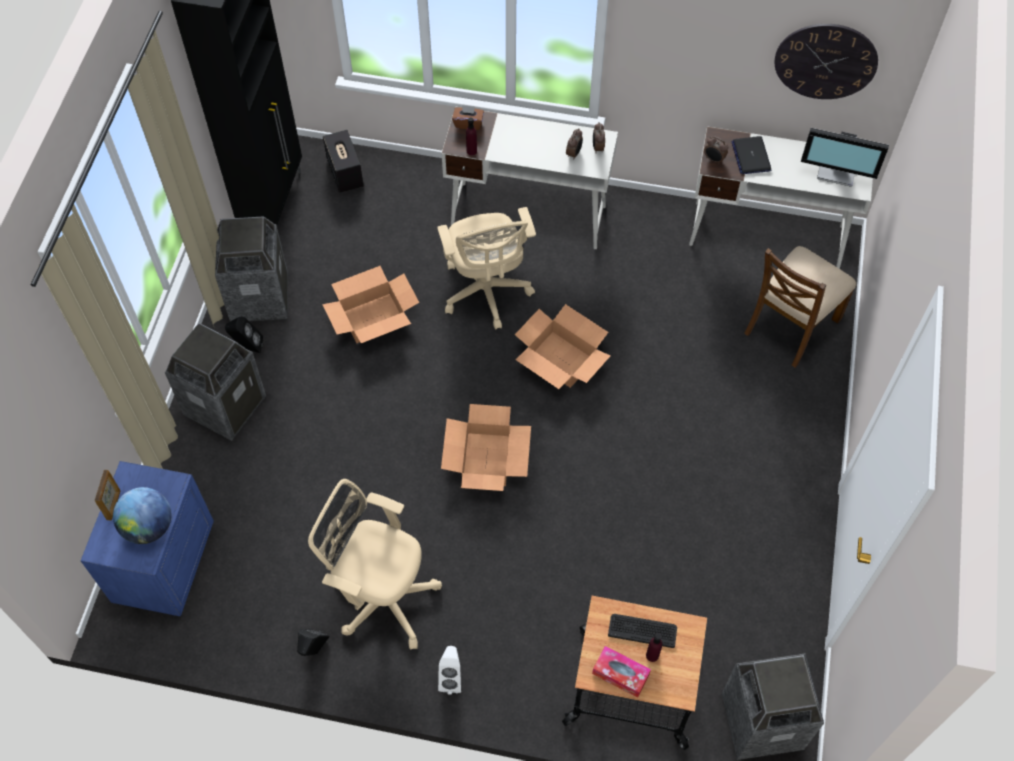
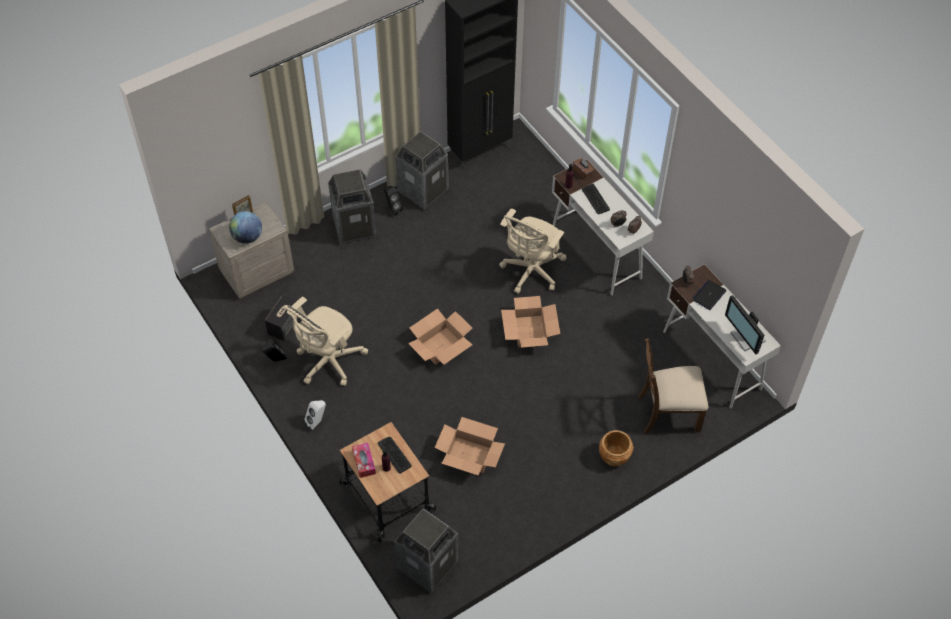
camera: 45 degrees right, 5 degrees down
blue nightstand [80,461,214,616] -> beige nightstand [209,202,294,298]
beige office chair [308,479,442,649] -> beige office chair turned 120 degrees counterclockwise [283,297,368,386]
cardboard box [322,266,419,343] -> cardboard box moved to [435,417,505,475]
speaker [323,130,364,193] -> speaker moved to [265,295,299,341]
wall clock [775,24,878,99] -> none
none -> keyboard [582,183,610,214]
none -> brown planter [599,430,634,467]

